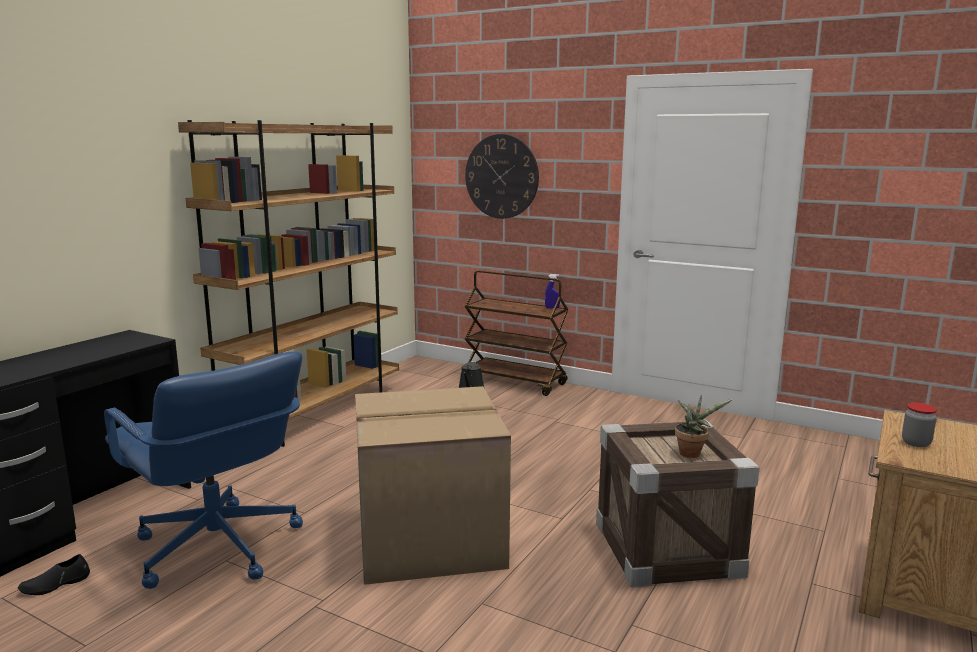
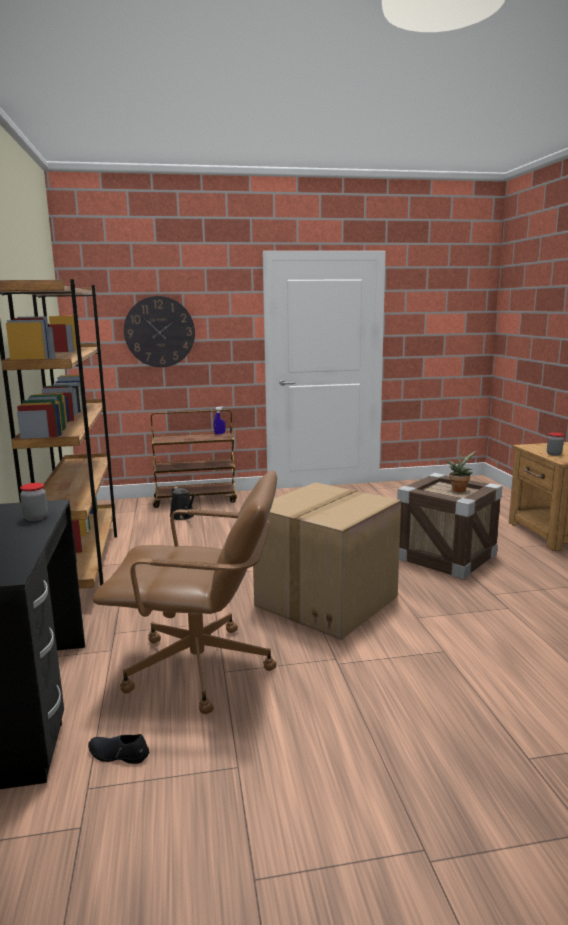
camera: 40 degrees left, 0 degrees up
black shoe [18,554,90,595] -> black shoe turned 90 degrees clockwise [88,734,150,764]
blue office chair [104,352,303,589] -> brown office chair [93,470,277,714]
none -> jar [20,483,48,521]

